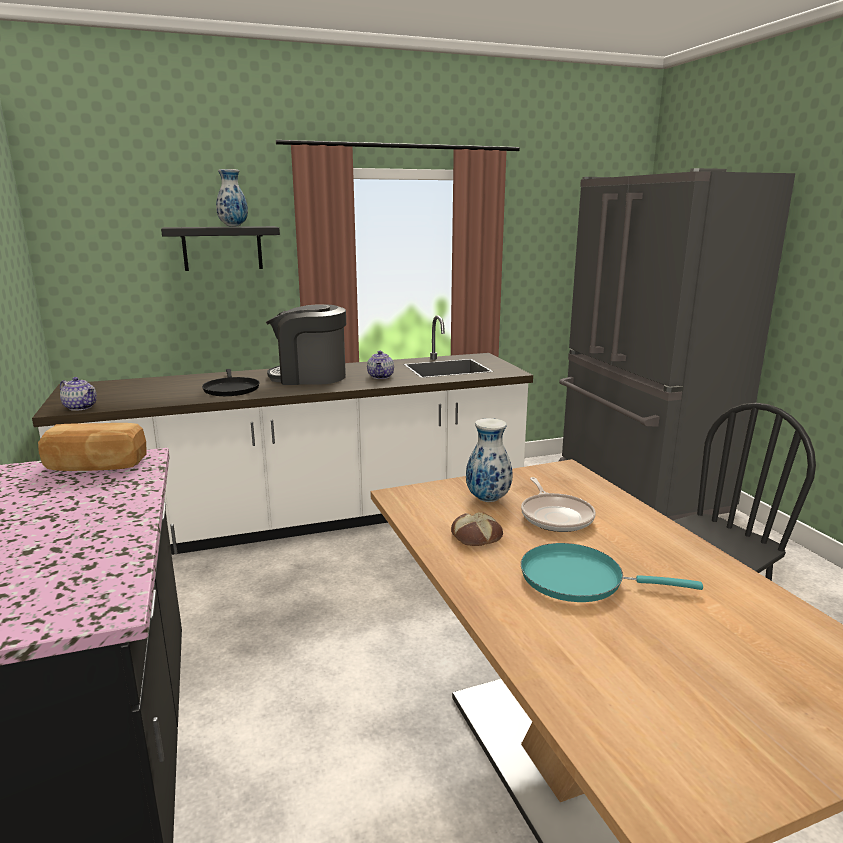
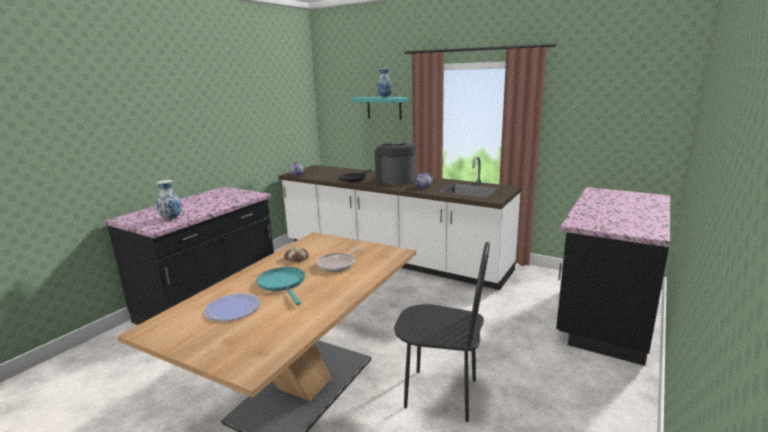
camera: 50 degrees right, 0 degrees up
bread [38,423,147,471] -> none
black shelf [161,226,280,271] -> turquoise shelf [350,97,408,120]
vase [466,418,512,502] -> vase moved to [157,180,182,220]
grey fridge [559,168,795,520] -> black counter [556,187,670,366]
none -> plate [204,293,260,321]

